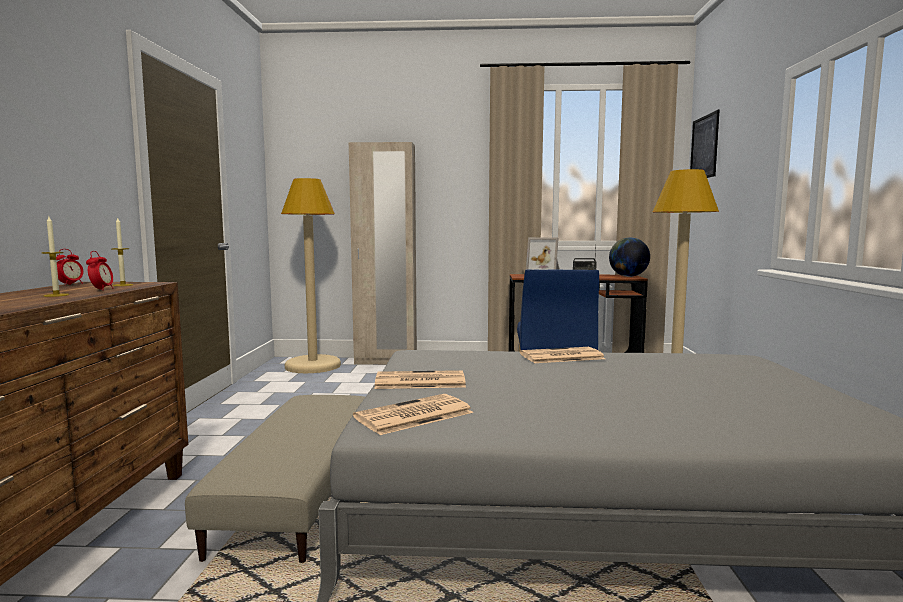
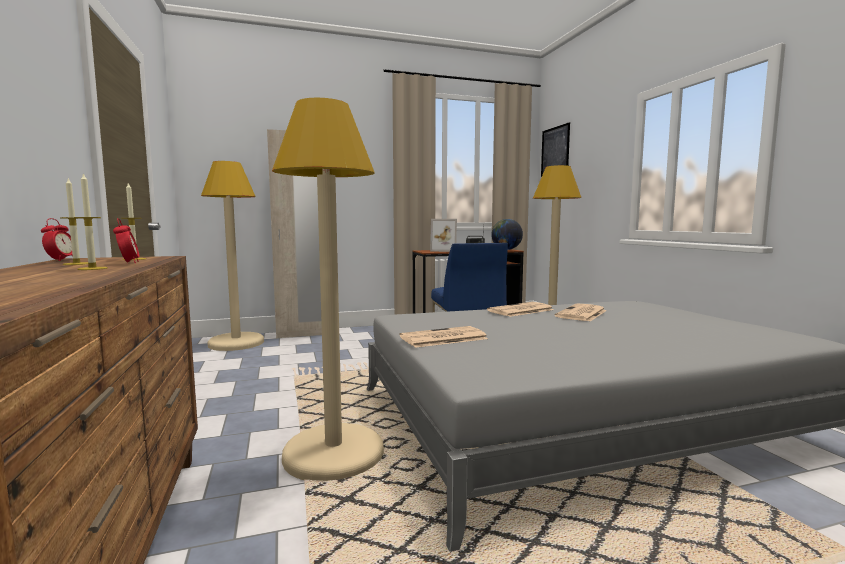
camera: 20 degrees left, 0 degrees up
beige ottoman [185,395,365,563] -> beige floor lamp [272,98,384,481]
newspaper [353,394,473,435] -> newspaper moved to [555,303,607,321]
none -> candle [60,179,88,265]

